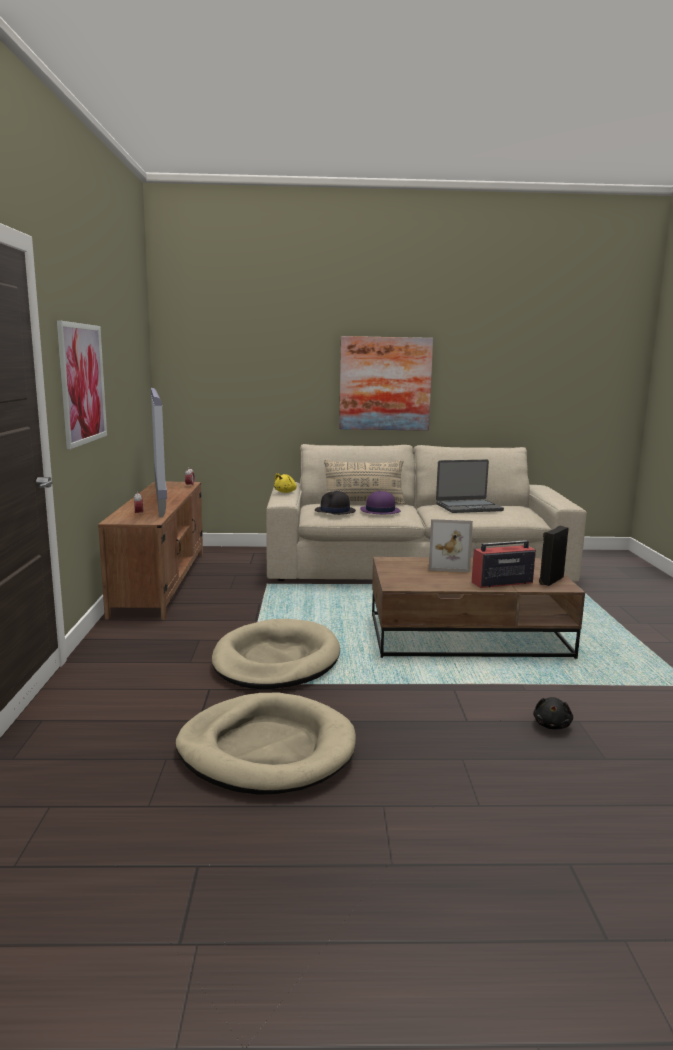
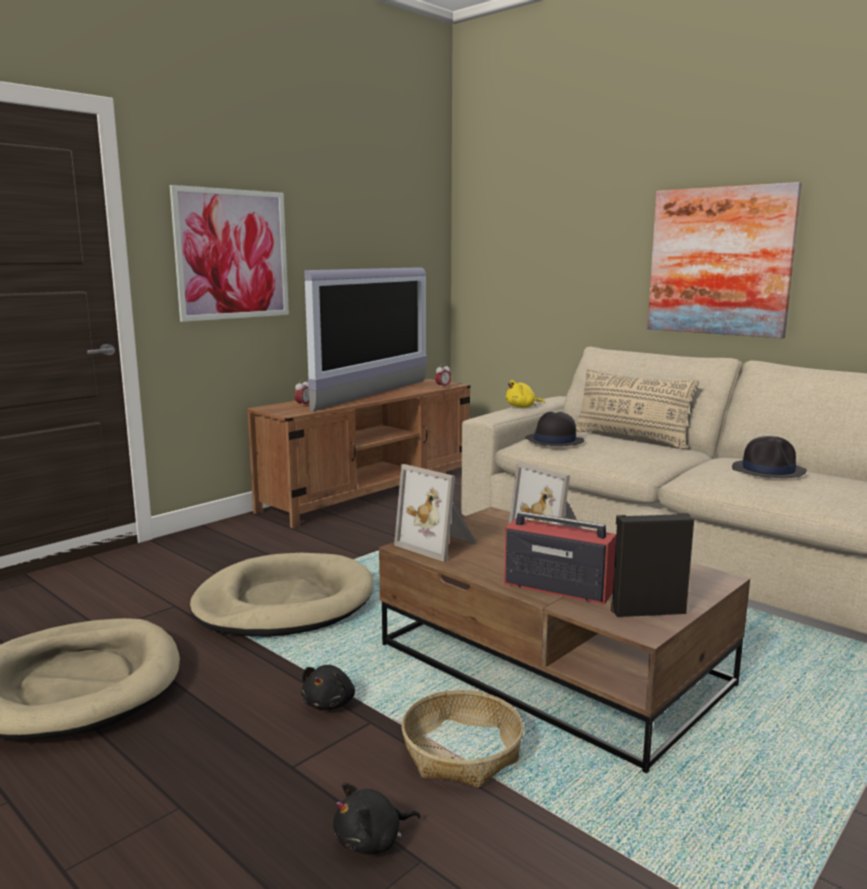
camera: 45 degrees right, 0 degrees up
purple hat [360,491,401,514] -> none
laptop [436,460,504,513] -> black hat [732,436,807,478]
none -> black plush toy [301,665,355,710]
none -> picture frame [394,464,476,562]
none -> basket [402,690,524,788]

